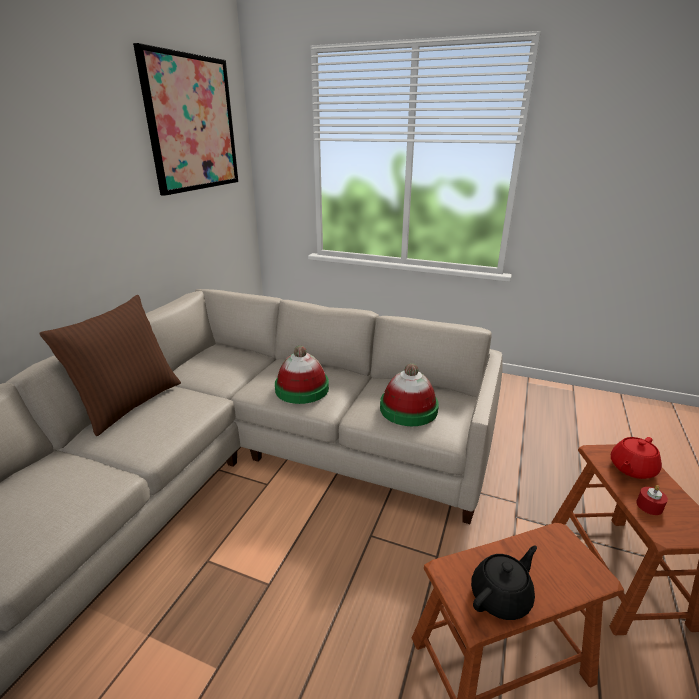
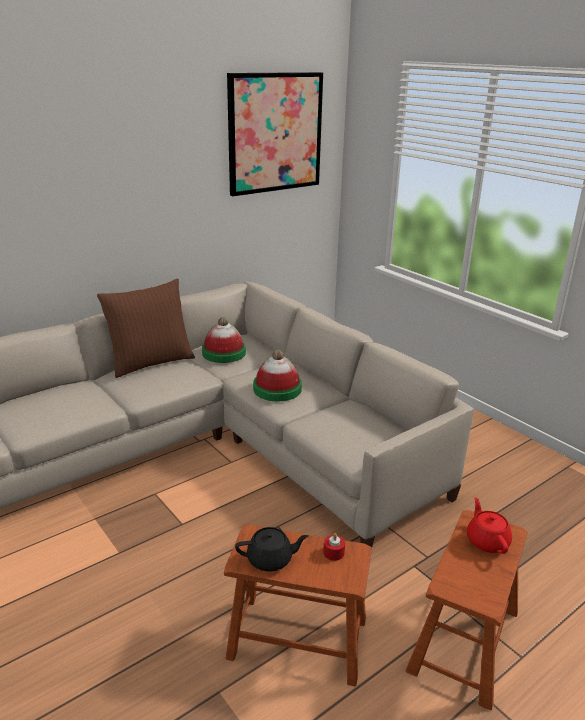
camera: 30 degrees right, 0 degrees up
hat [380,363,439,426] -> hat moved to [202,317,246,363]
red teapot [611,437,662,479] -> red teapot turned 90 degrees clockwise [467,497,512,554]
red candle [636,485,668,515] -> red candle moved to [323,533,345,561]

